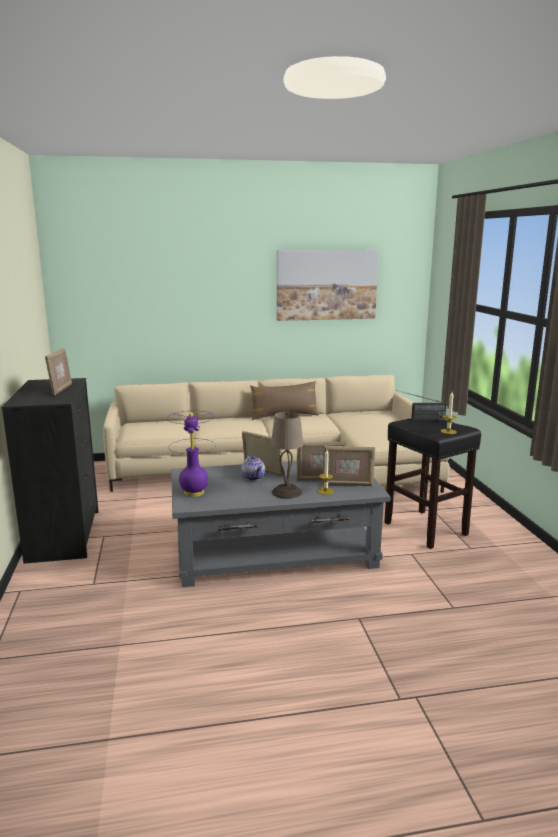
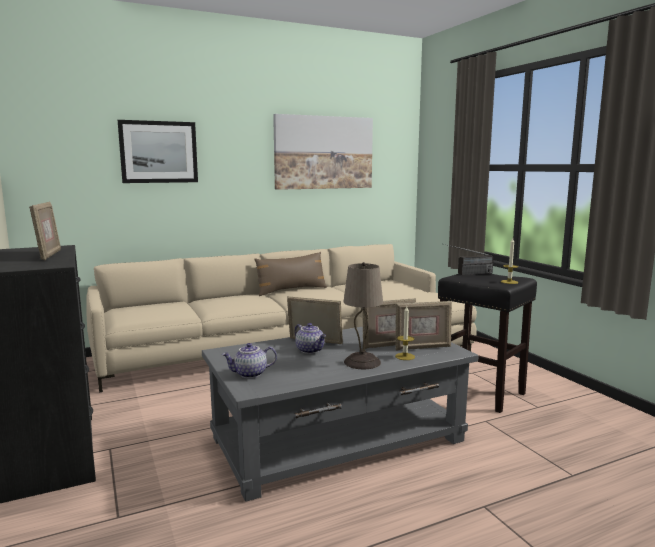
camera: 15 degrees left, 5 degrees down
purple table lamp [167,411,216,497] -> teapot [222,343,277,378]
none -> picture [118,120,198,183]

